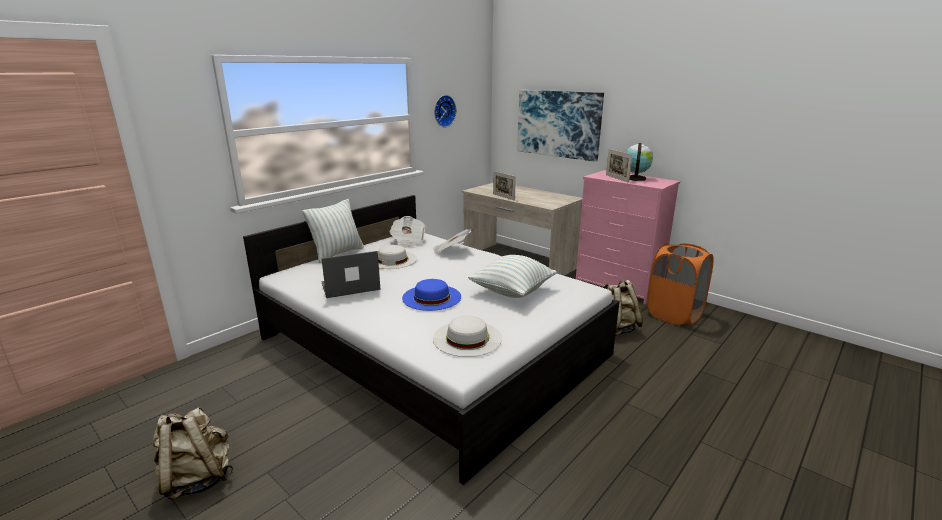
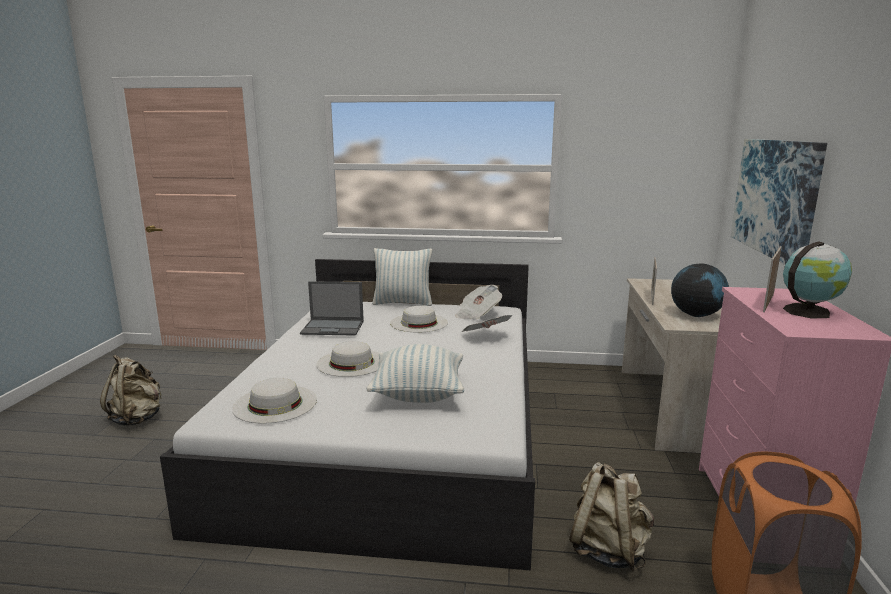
camera: 55 degrees right, 5 degrees down
laptop [321,251,381,298] -> laptop turned 150 degrees clockwise [300,281,364,336]
blue hat [402,279,461,311] -> white hat [316,341,380,377]
wall clock [434,95,456,127] -> none
none -> globe [671,263,729,317]

